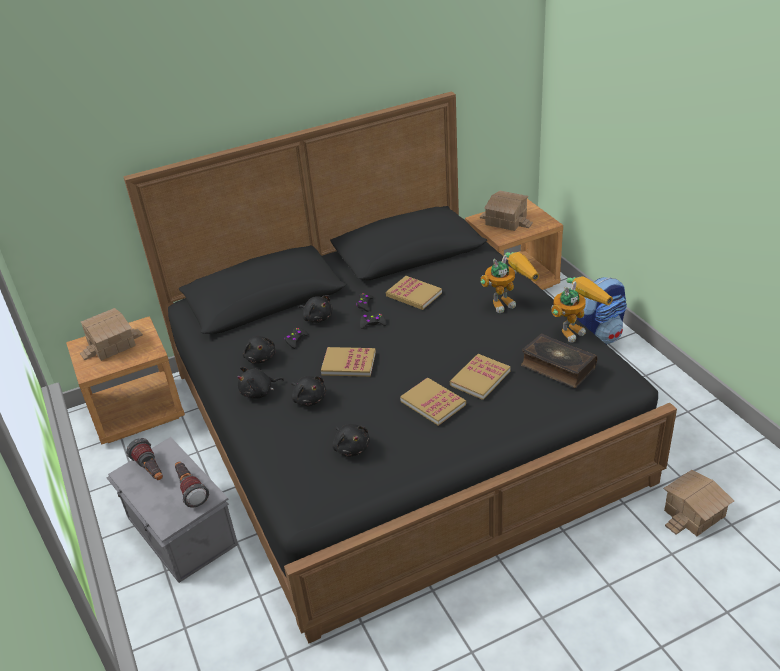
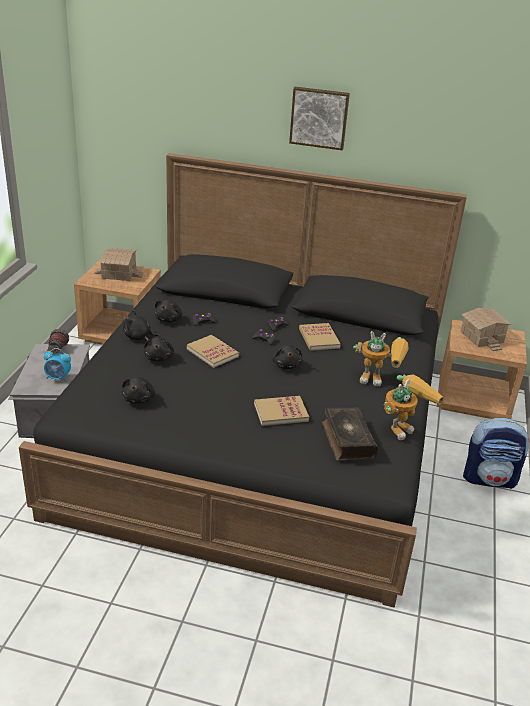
camera: 35 degrees right, 5 degrees down
flashlight [175,461,209,508] -> alarm clock [44,348,71,382]
black plush toy [299,295,333,323] -> black plush toy moved to [272,344,302,369]
book [400,377,466,426] -> none
toy robot [551,276,613,343] -> toy robot turned 45 degrees counterclockwise [384,374,444,440]
toy house [663,470,734,536] -> none
none -> picture [289,87,350,150]

